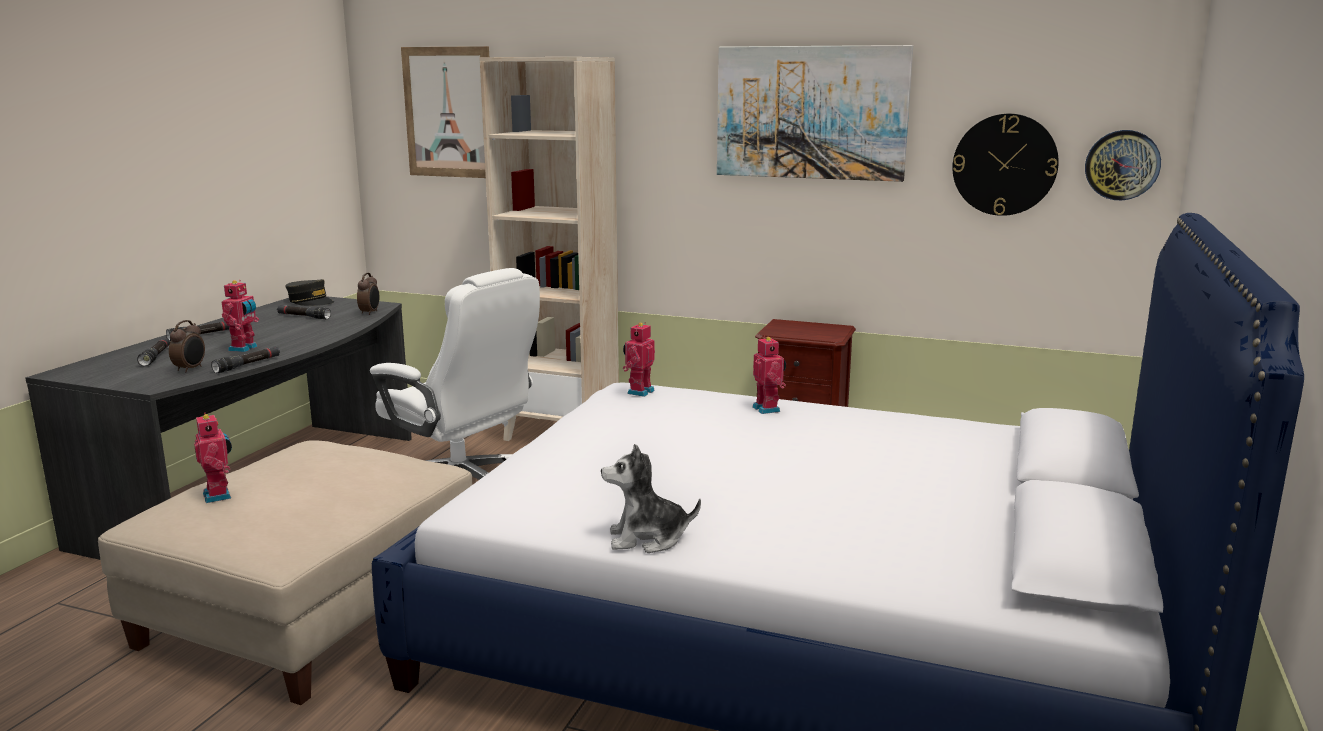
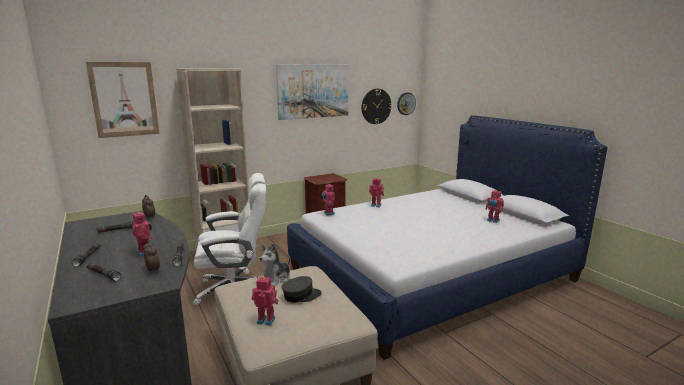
camera: 50 degrees left, 0 degrees up
grey cap [285,279,334,306] -> grey cap moved to [281,276,322,303]
plush toy [601,444,701,553] -> plush toy moved to [259,243,290,286]
none -> toy robot [485,190,504,223]

